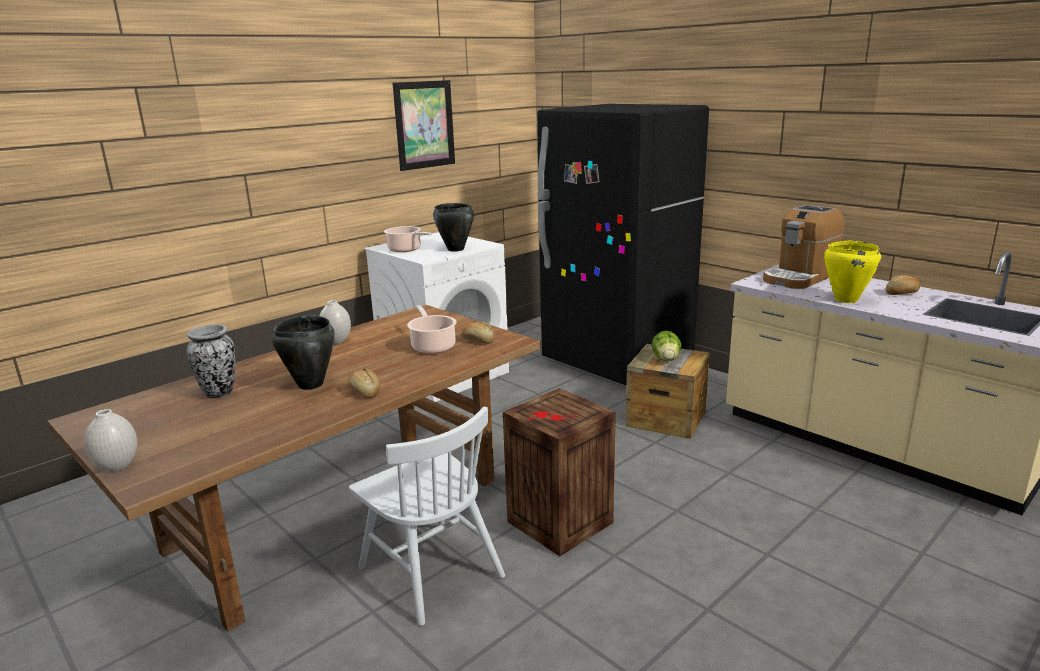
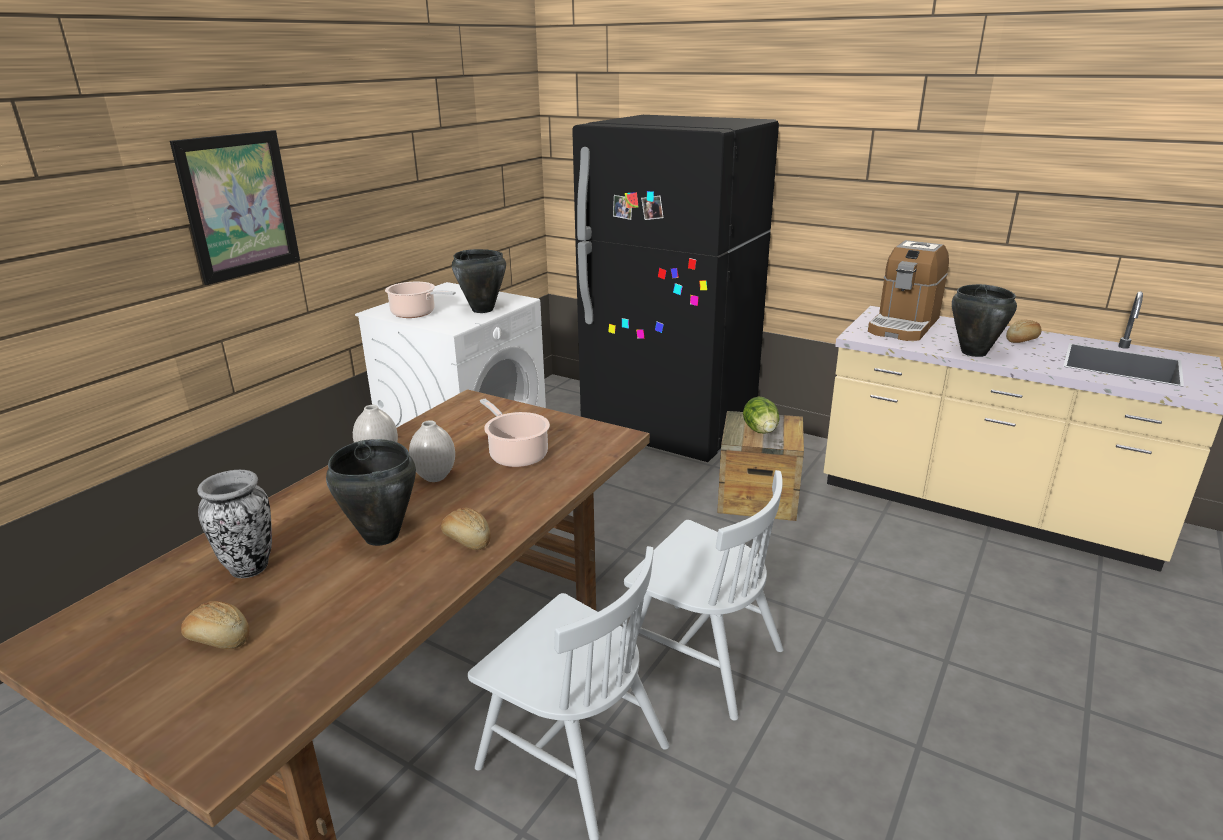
camera: 15 degrees left, 5 degrees up
white vase [84,409,137,472] -> white vase moved to [409,420,455,482]
picture [392,80,455,171] -> picture moved to [170,130,300,285]
bread [462,321,495,344] -> bread moved to [181,601,249,649]
crate [503,388,616,556] -> white chair [624,470,784,721]
yellow cooking pot [824,241,881,303] -> black cooking pot [952,284,1017,357]

